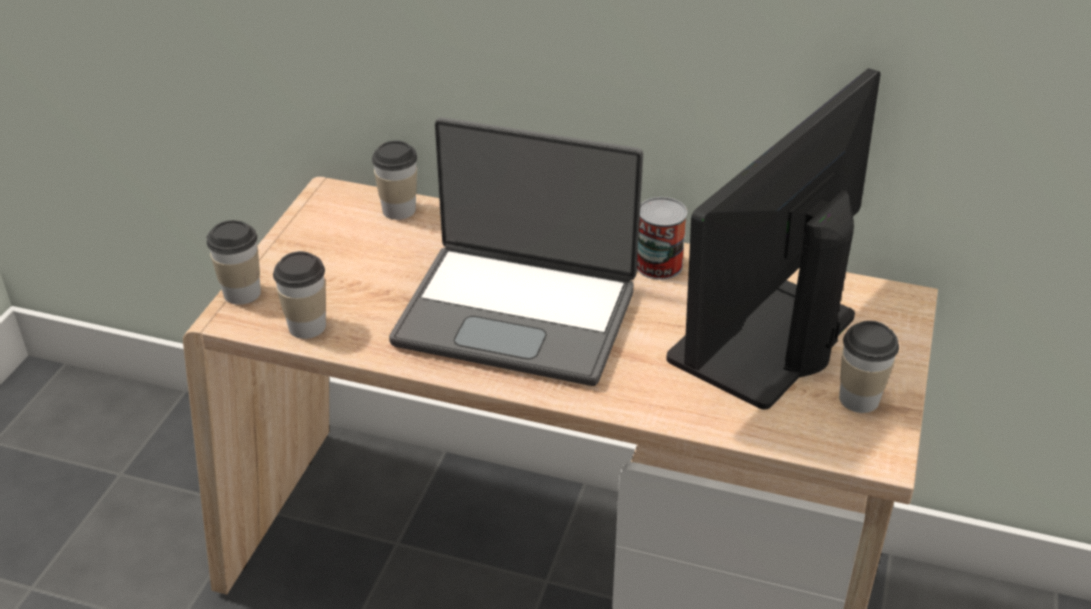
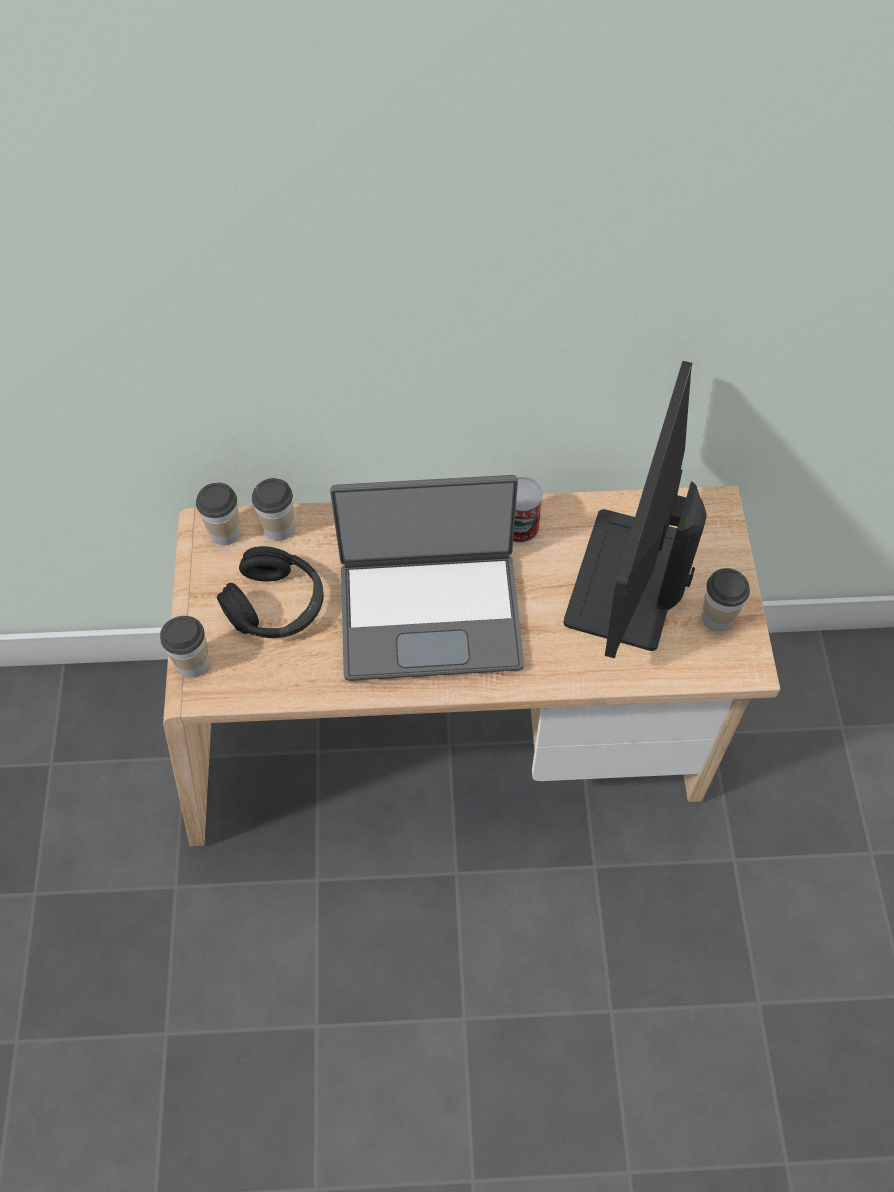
camera: 20 degrees left, 20 degrees up
cup [273,251,326,339] -> cup moved to [196,483,240,545]
none -> black headphones [217,546,324,638]

